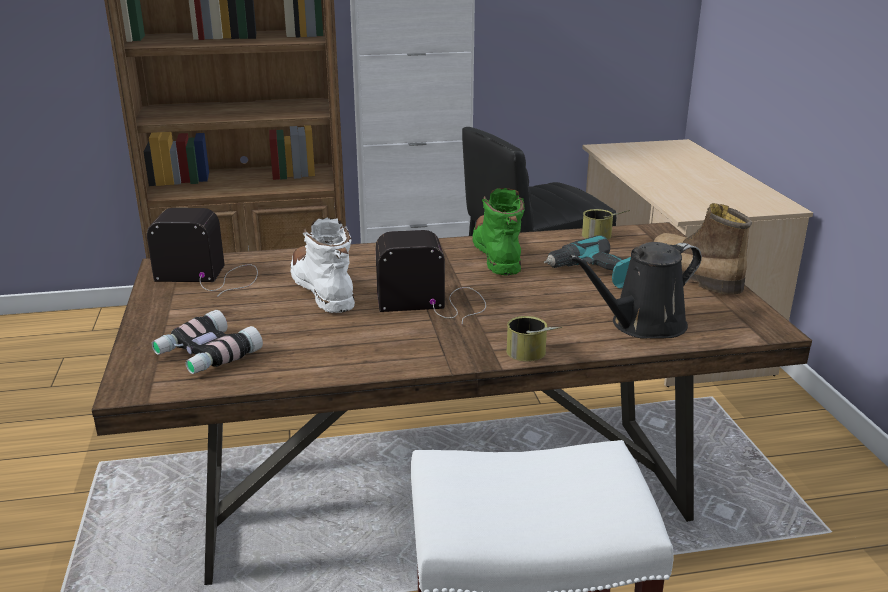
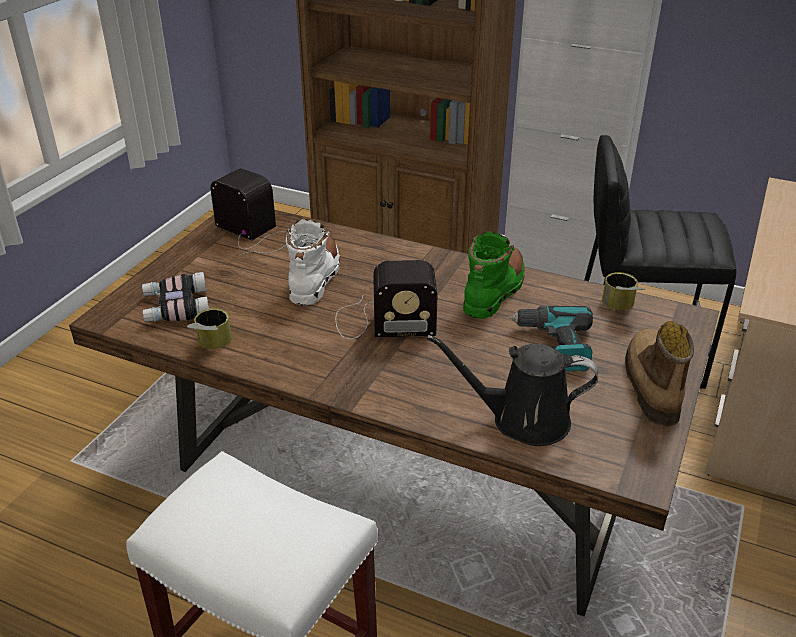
camera: 35 degrees right, 10 degrees up
radio [375,230,486,324] -> radio turned 150 degrees clockwise [335,260,438,340]
can [506,316,562,362] -> can moved to [187,308,232,349]

